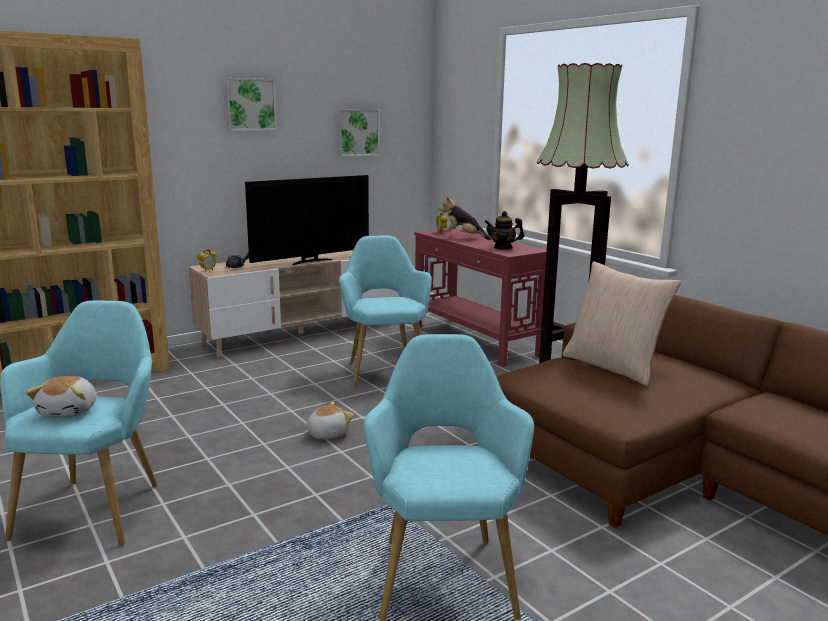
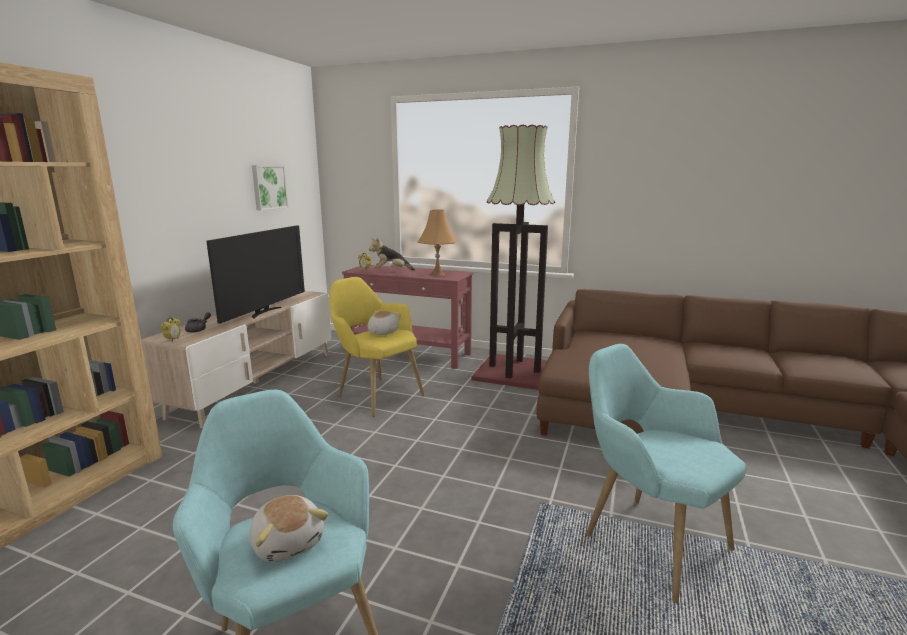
camera: 35 degrees left, 0 degrees up
picture [224,78,277,131] -> none
plush toy [304,402,354,439] -> plush toy moved to [368,311,401,335]
turquoise armchair [339,235,432,387] -> yellow armchair [330,277,425,417]
teapot [484,211,524,250] -> orange table lamp [418,209,457,276]
beige pillow [562,261,681,386] -> none

